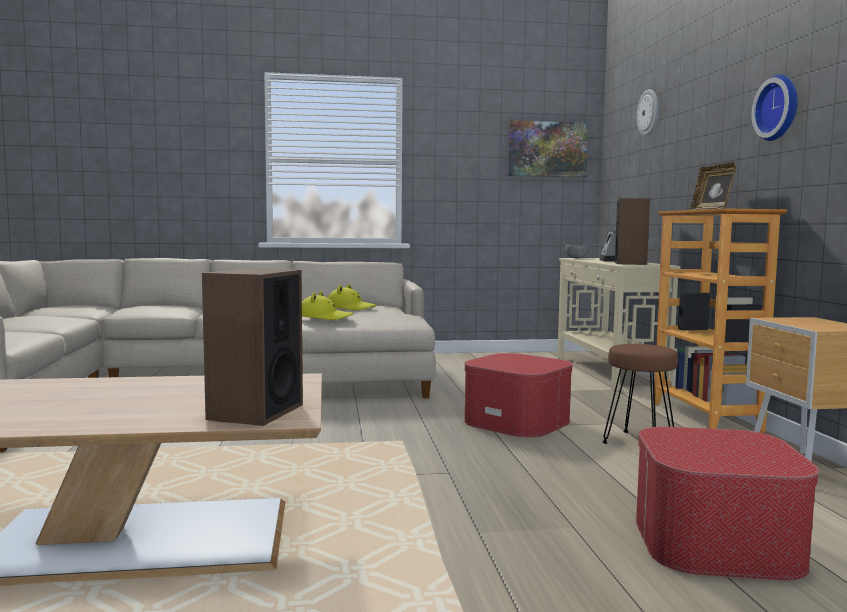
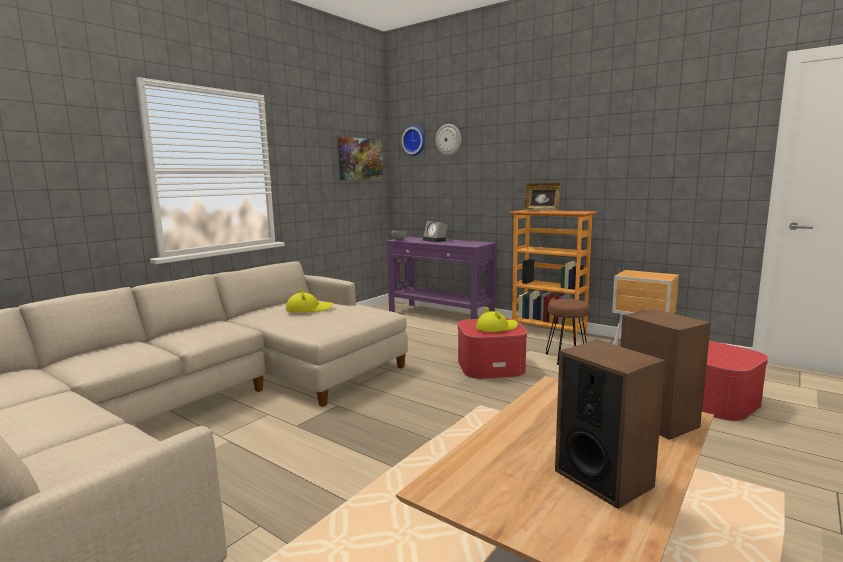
camera: 45 degrees left, 5 degrees up
yellow hat [302,291,354,320] -> yellow hat moved to [476,307,518,332]
beige console table [557,258,681,391] -> purple console table [386,237,497,319]
speaker [615,198,650,265] -> speaker moved to [555,340,665,509]
wall clock [751,74,798,141] -> wall clock moved to [401,126,425,156]

